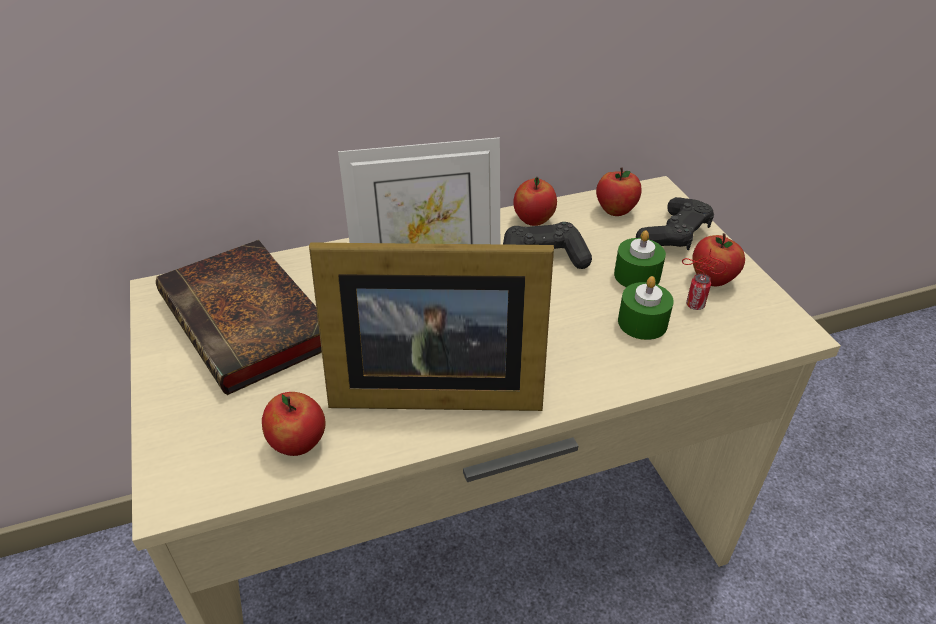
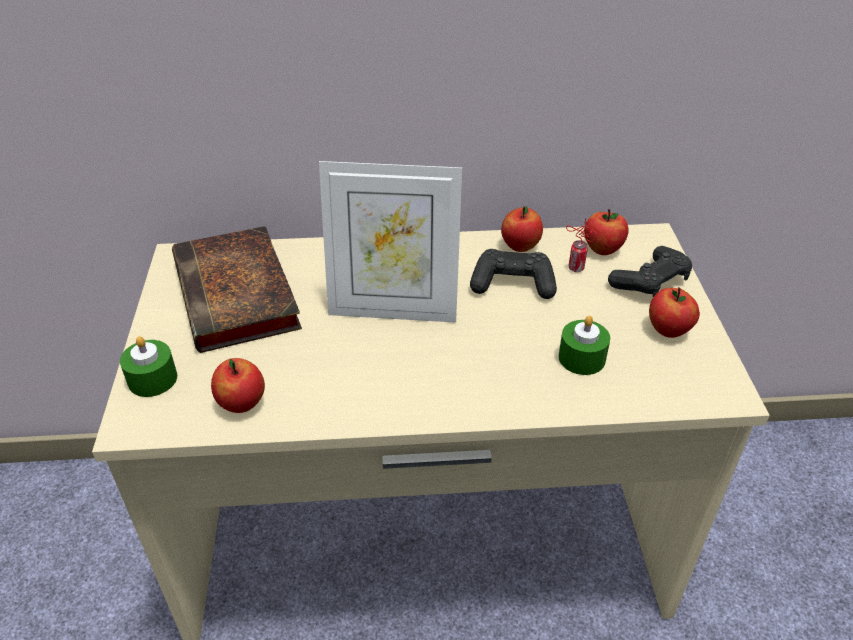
camera: 15 degrees right, 0 degrees up
picture frame [309,242,554,411] -> none
green candle [614,230,666,287] -> green candle moved to [120,336,177,397]
can [682,248,726,310] -> can moved to [566,218,597,272]

